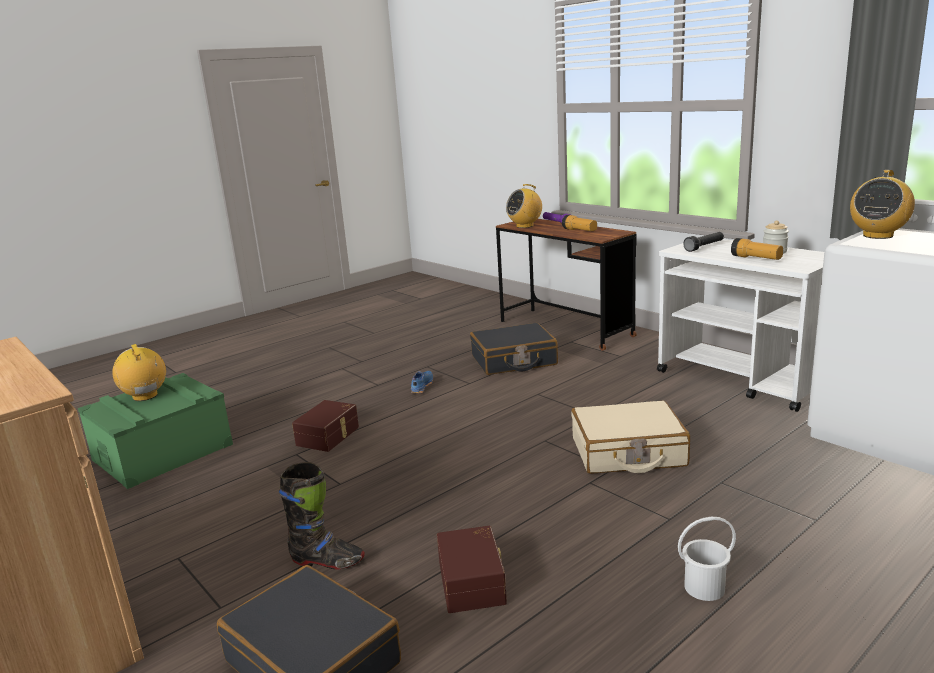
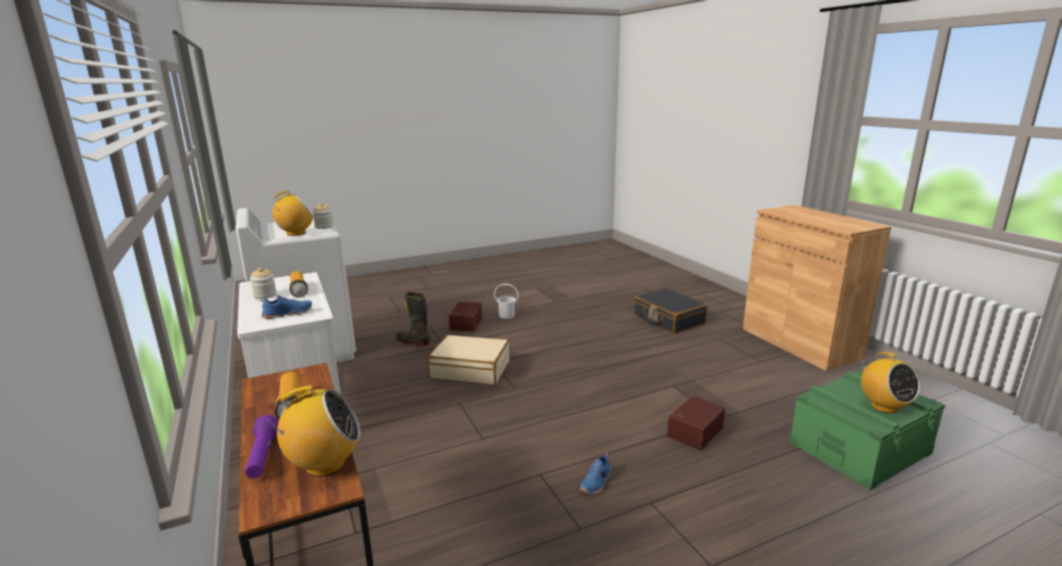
camera: 165 degrees left, 0 degrees up
black boot [279,462,365,570] -> black boot moved to [396,292,430,347]
brown storage box [437,526,507,613] -> brown storage box moved to [449,302,482,332]
black suitcase [470,323,558,375] -> none
black flashlight [683,232,724,252] -> blue shoe [260,295,312,319]
none -> jar [313,203,333,229]

